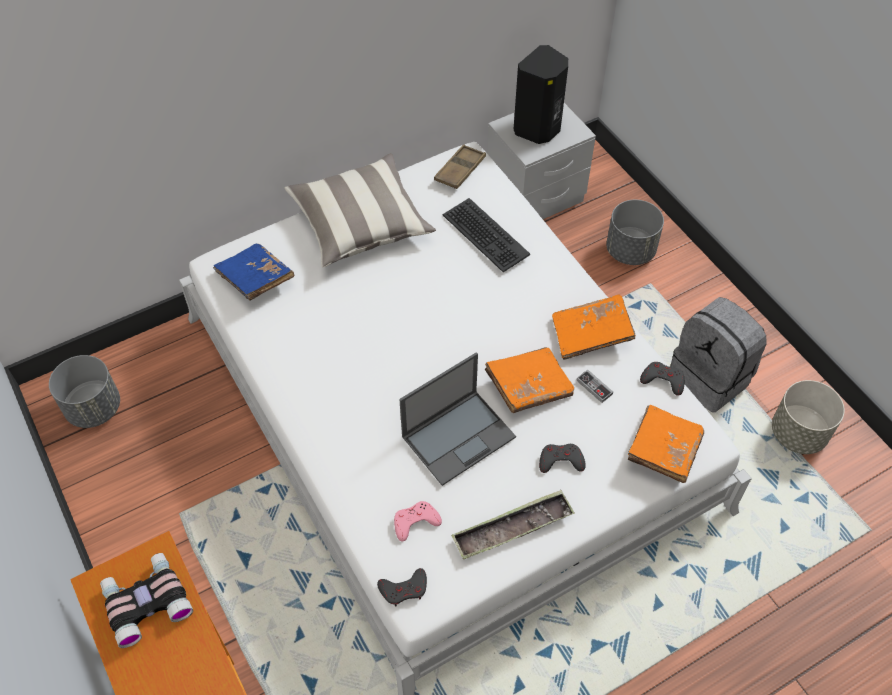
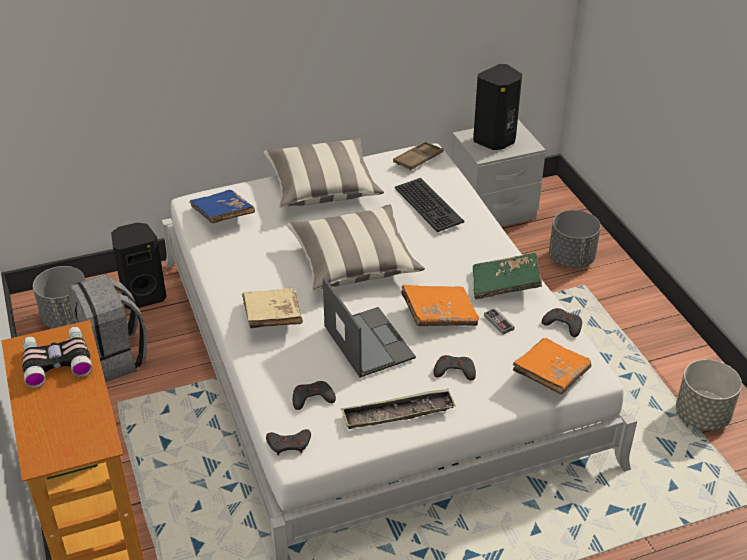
camera: 10 degrees right, 15 degrees down
pink game controller [394,501,442,542] -> grey game controller [293,381,336,410]
laptop [399,352,516,486] -> laptop turned 90 degrees counterclockwise [323,277,416,378]
orange book [552,294,636,360] -> green book [473,253,542,299]
grey backpack [670,297,767,412] -> grey backpack moved to [67,274,147,383]
none -> black speaker [111,223,167,310]
none -> beige book [242,288,303,328]
none -> pillow [286,205,425,291]

